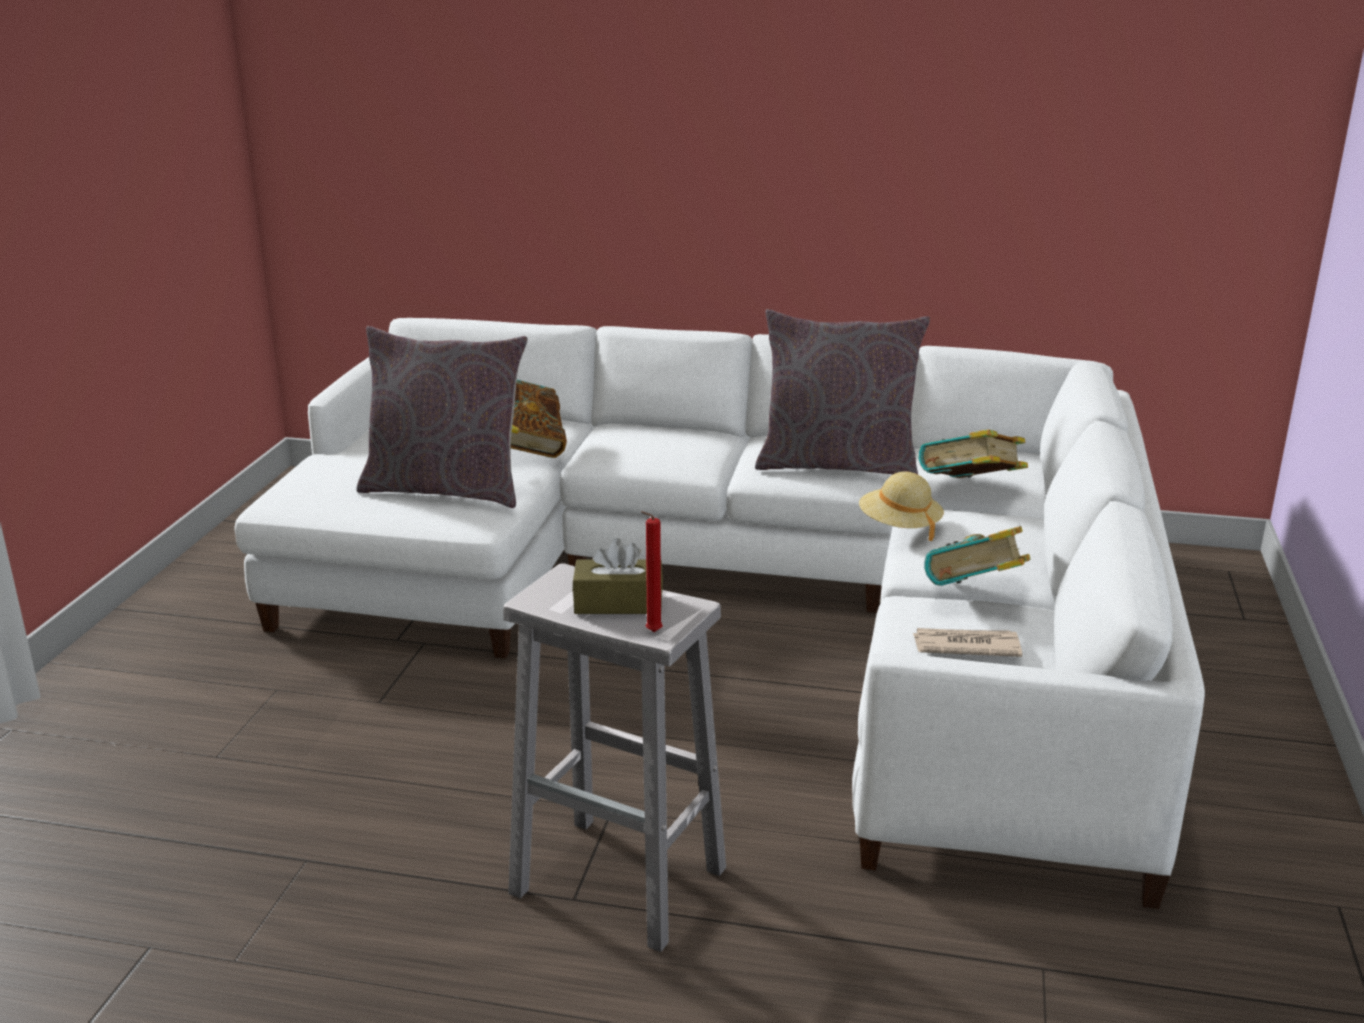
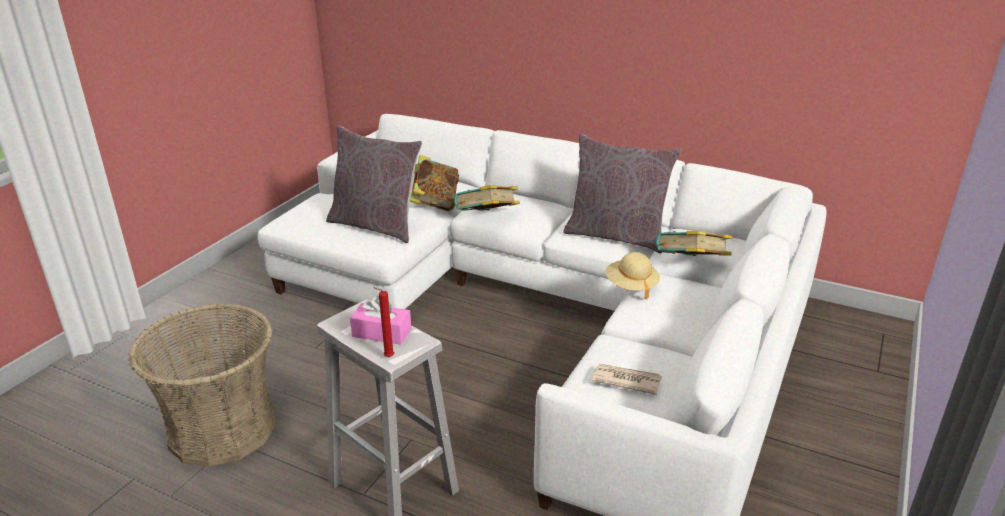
camera: 15 degrees right, 5 degrees up
brown tissue box [572,538,663,614] -> pink tissue box [350,296,411,344]
book [924,526,1030,586] -> book moved to [454,185,520,211]
none -> basket [128,303,276,467]

